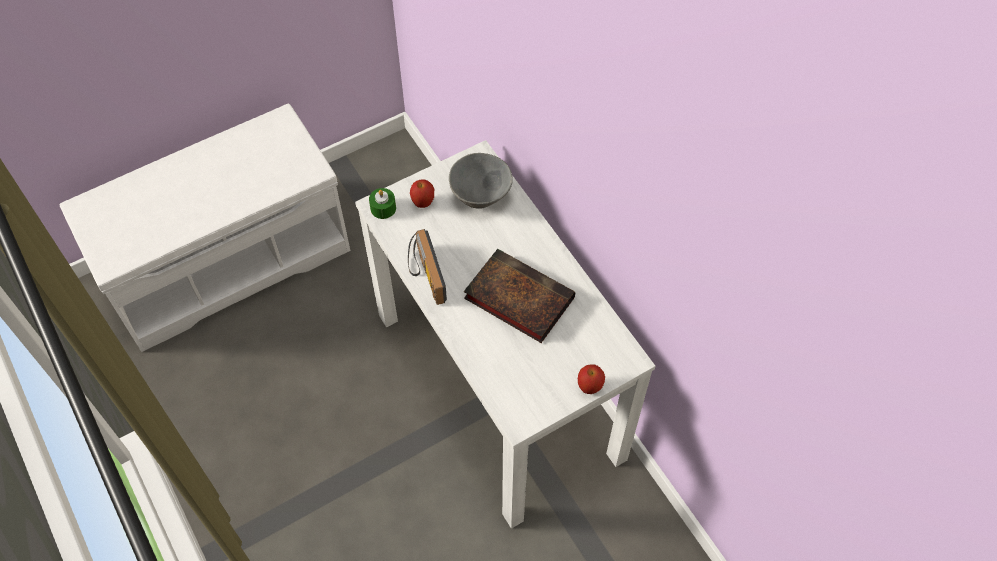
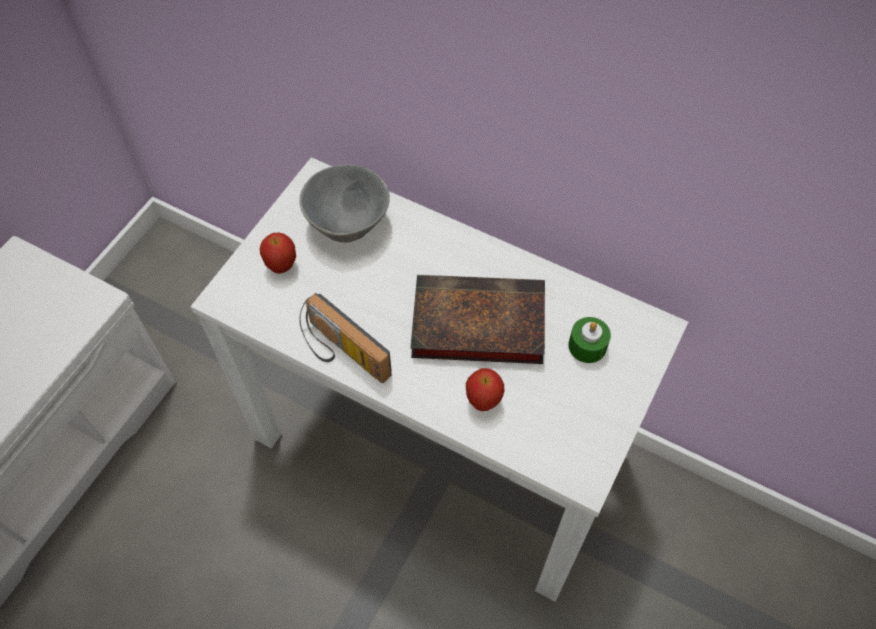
camera: 30 degrees left, 0 degrees up
green candle [369,188,396,219] -> green candle moved to [568,317,611,363]
apple [578,364,605,394] -> apple moved to [466,368,504,411]

